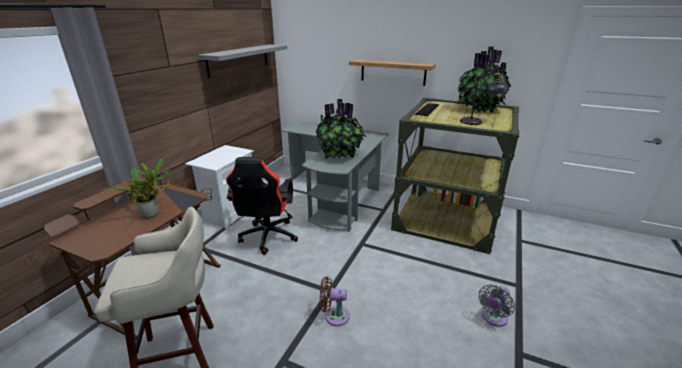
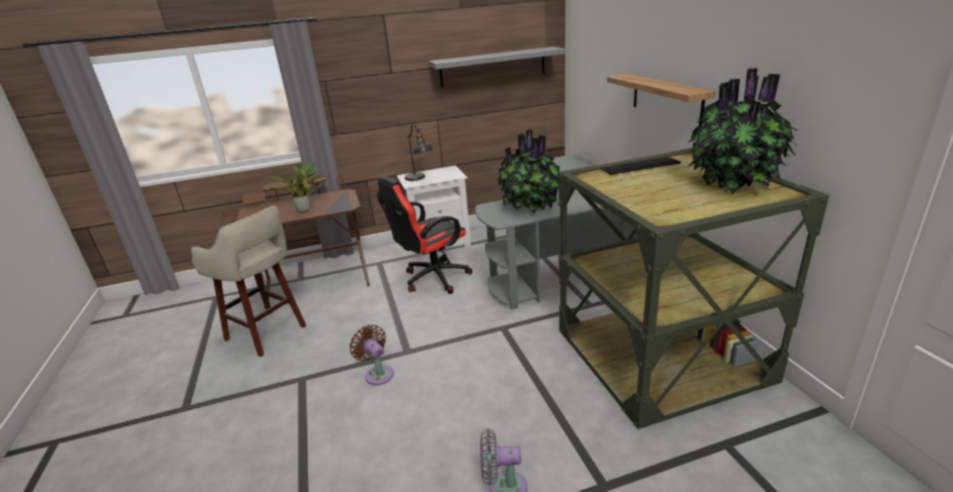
camera: 50 degrees right, 0 degrees up
grey table lamp [460,63,510,125] -> grey table lamp moved to [405,125,433,181]

